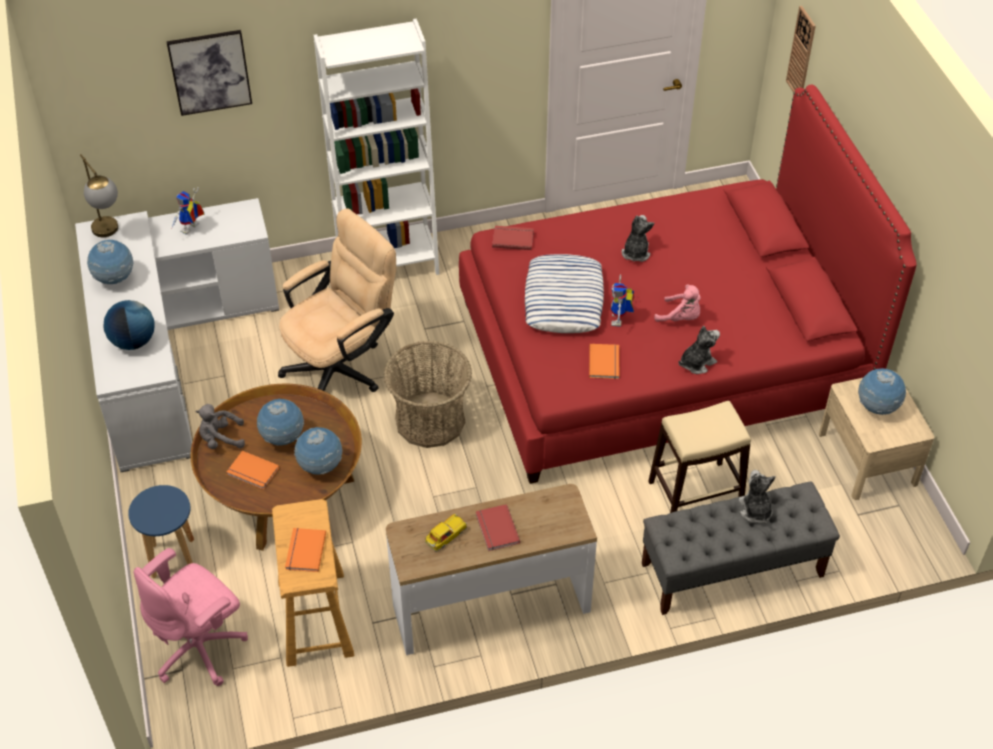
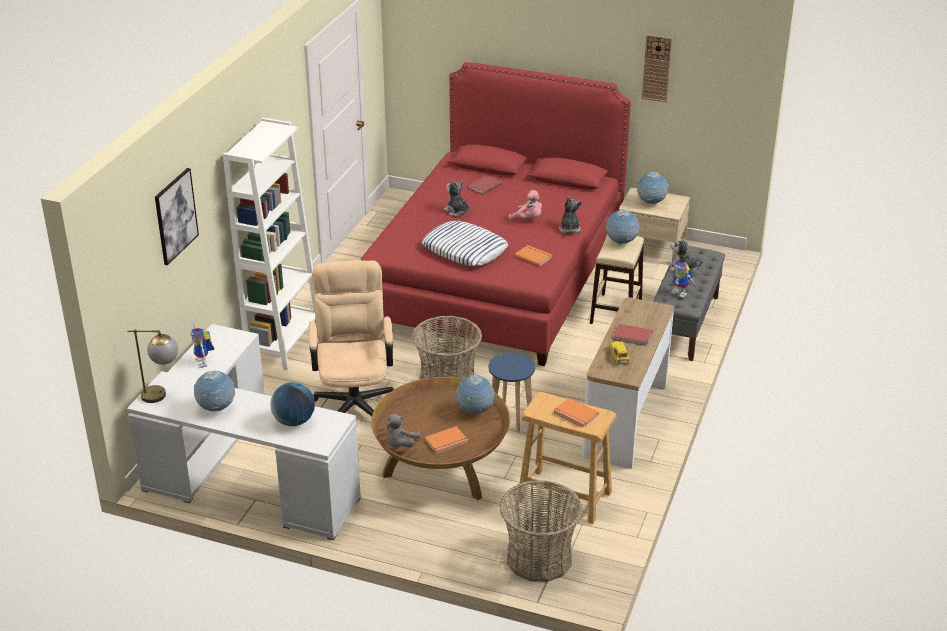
camera: 55 degrees left, 15 degrees down
blue stool [128,485,194,579] -> blue stool moved to [489,353,535,432]
pink office chair [134,548,248,686] -> basket [500,480,583,582]
globe [257,399,304,446] -> globe moved to [606,209,639,244]
red book [492,226,534,250] -> red book moved to [468,175,502,194]
toy robot [611,274,634,326] -> toy robot moved to [667,261,697,298]
pink plush toy [654,284,701,322] -> pink plush toy turned 60 degrees clockwise [508,190,542,220]
wall clock [786,6,816,93] -> wall clock moved to [642,34,672,102]

